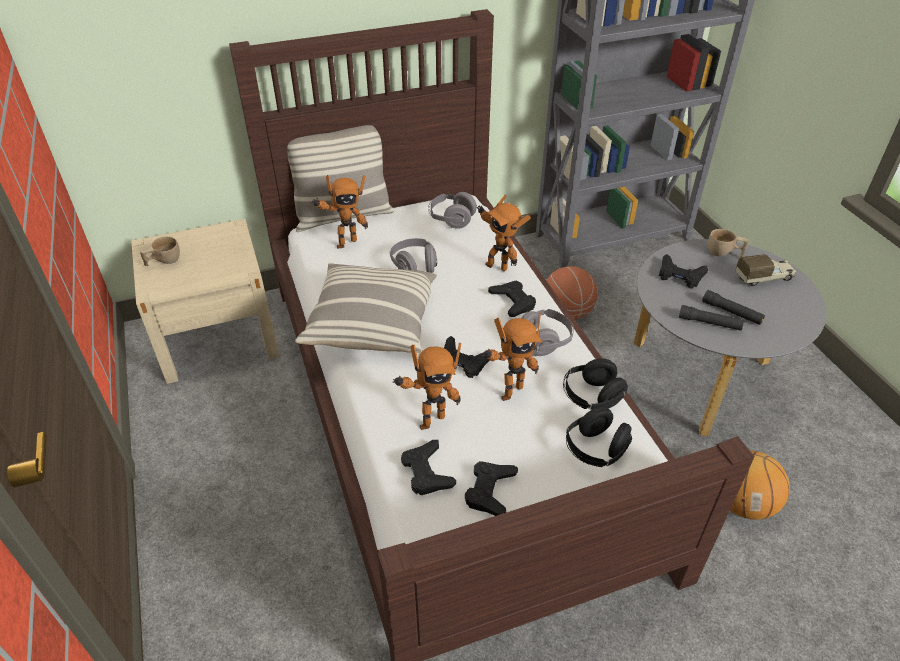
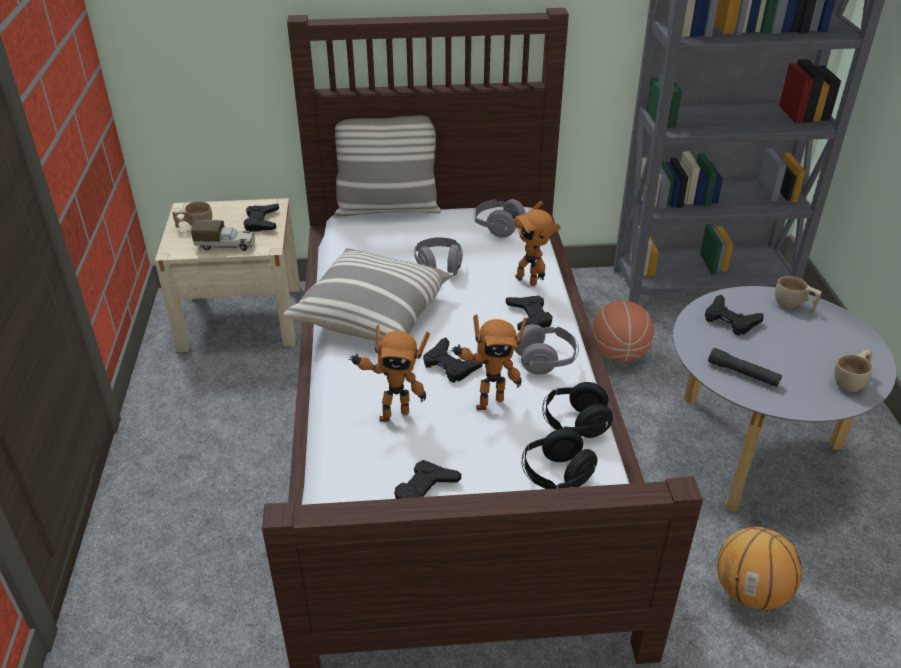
camera: 15 degrees right, 5 degrees down
toy robot [311,175,368,249] -> none
black game controller [401,440,456,495] -> black game controller moved to [243,204,279,232]
black flashlight [702,290,765,325] -> none
toy truck [735,254,797,286] -> toy truck moved to [191,220,255,251]
none -> beige cup [834,350,873,392]

